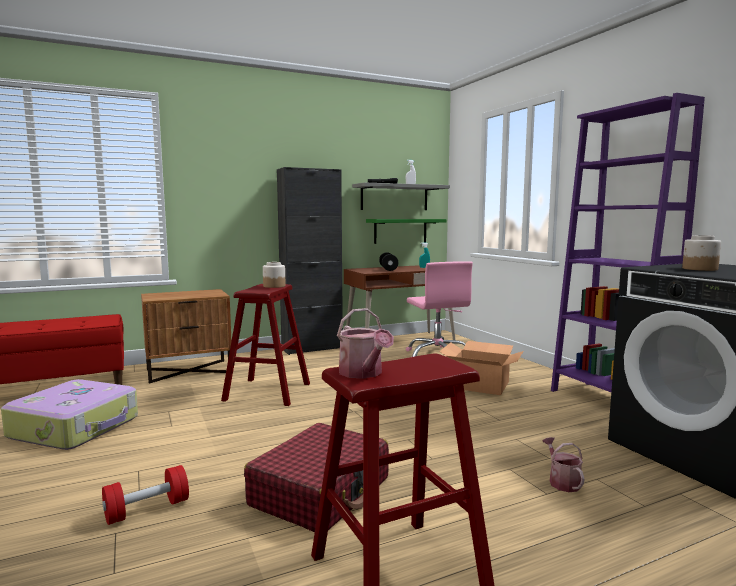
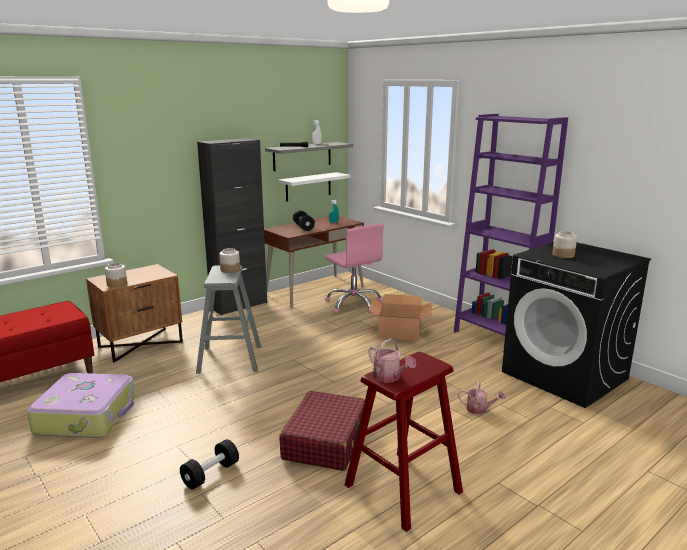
camera: 15 degrees left, 10 degrees up
red dumbbell [102,465,189,525] -> black dumbbell [180,439,239,489]
red stool [221,284,310,406] -> grey stool [196,265,261,374]
green shelf [366,219,447,244] -> white shelf [278,172,351,202]
watering can [542,437,585,492] -> watering can turned 135 degrees clockwise [458,382,506,414]
none -> jar [105,263,127,288]

